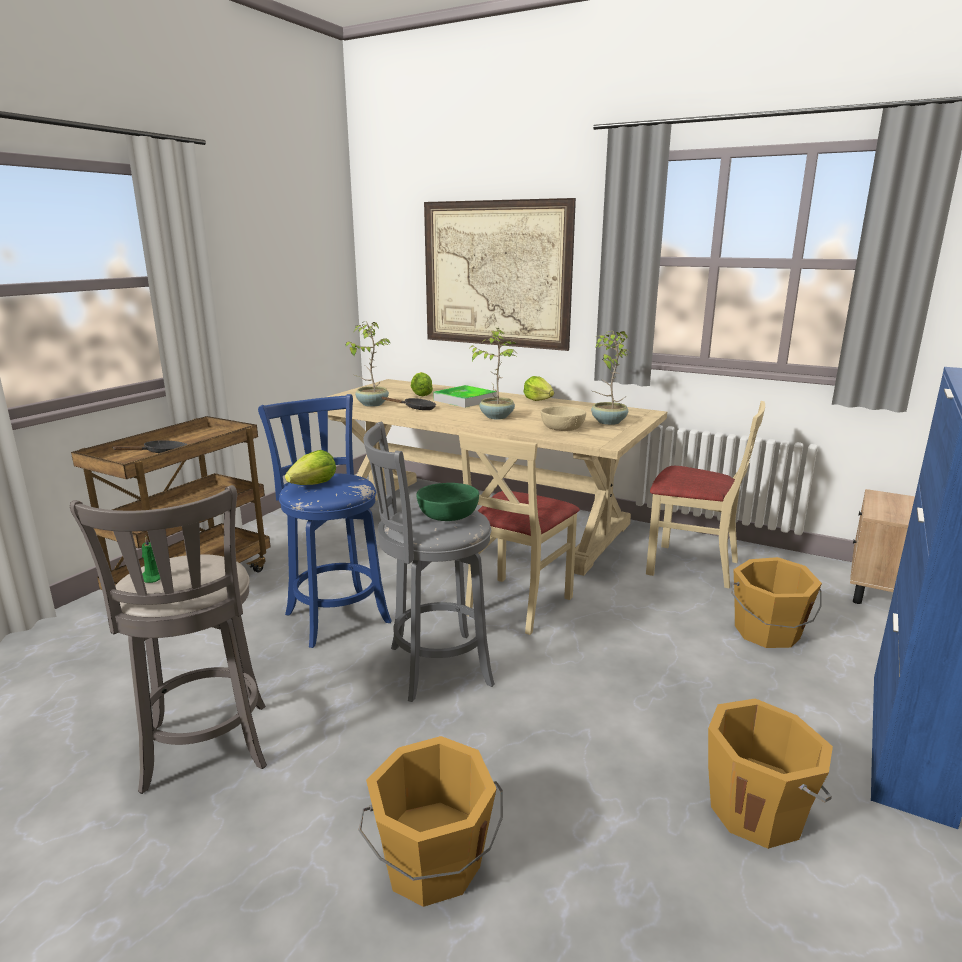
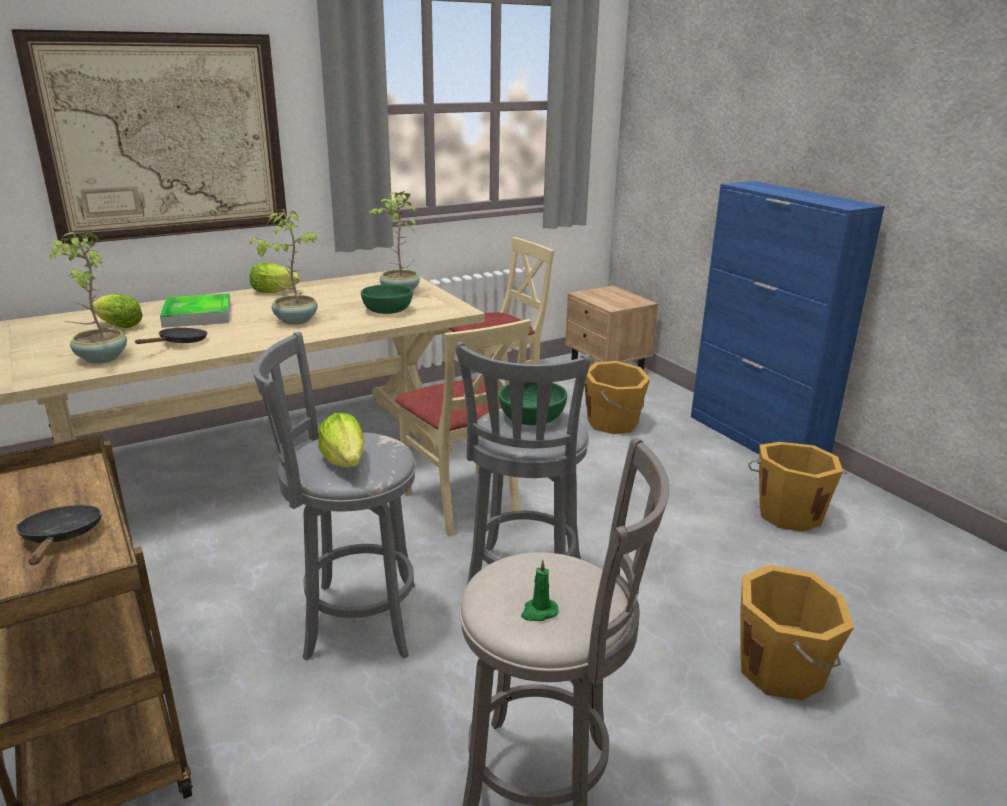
camera: 60 degrees left, 5 degrees up
blue stool [258,394,392,648] -> grey stool [253,332,416,660]
beige bowl [540,406,586,431] -> green bowl [361,284,412,314]

